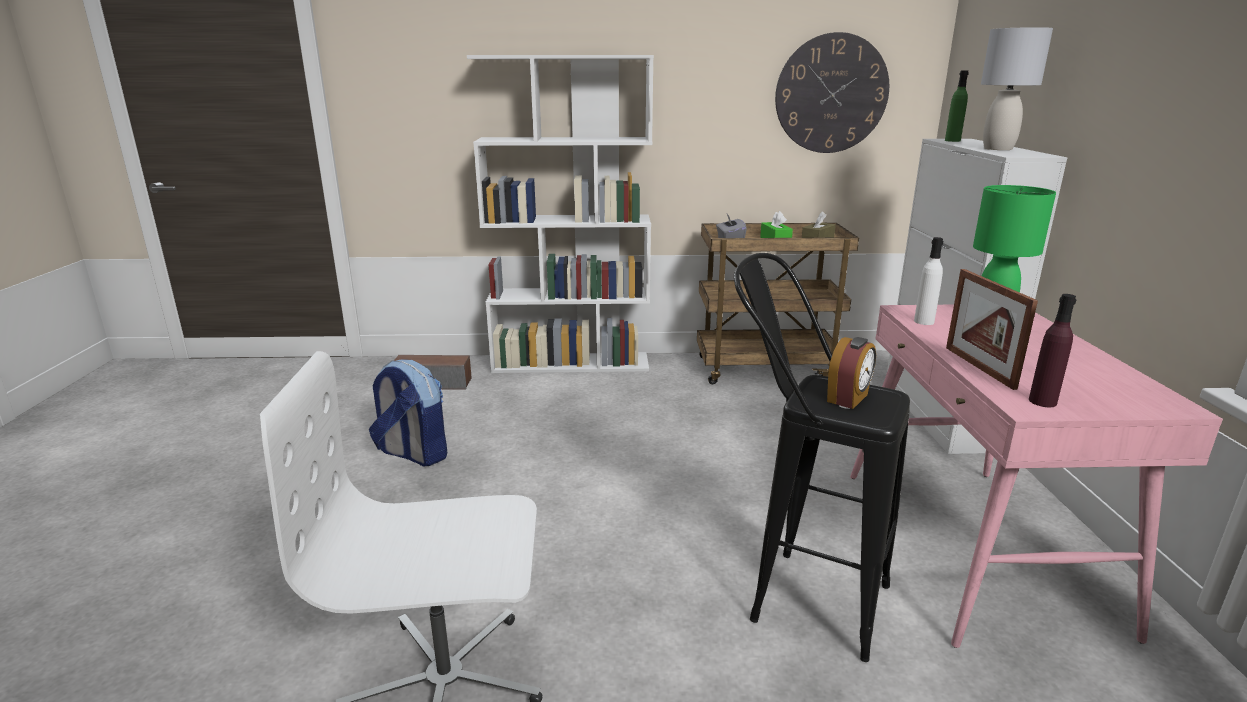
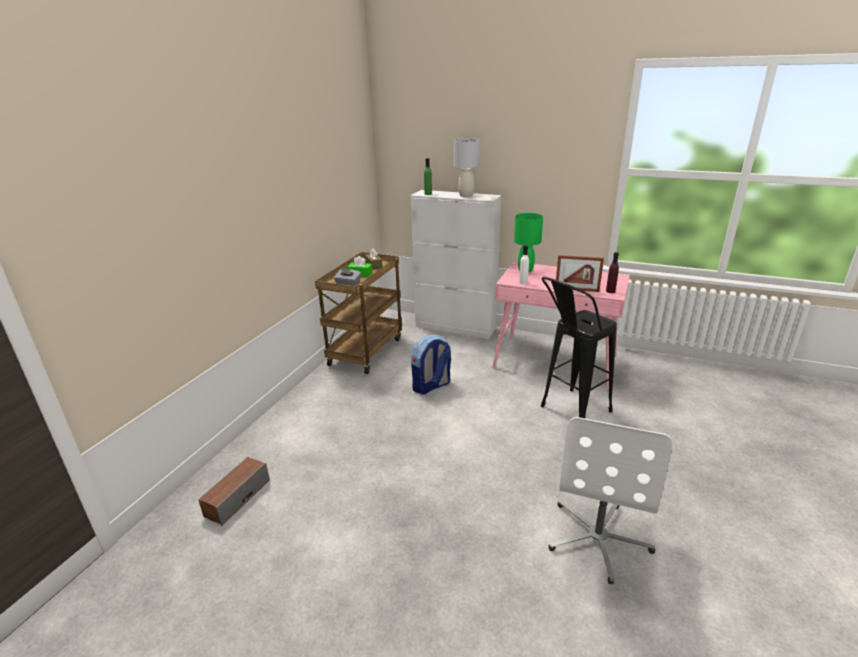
camera: 65 degrees left, 5 degrees up
backpack [369,359,447,466] -> backpack moved to [411,335,451,394]
white bookcase [467,55,654,373] -> none
wall clock [775,32,889,153] -> none
alarm clock [827,337,876,409] -> none

